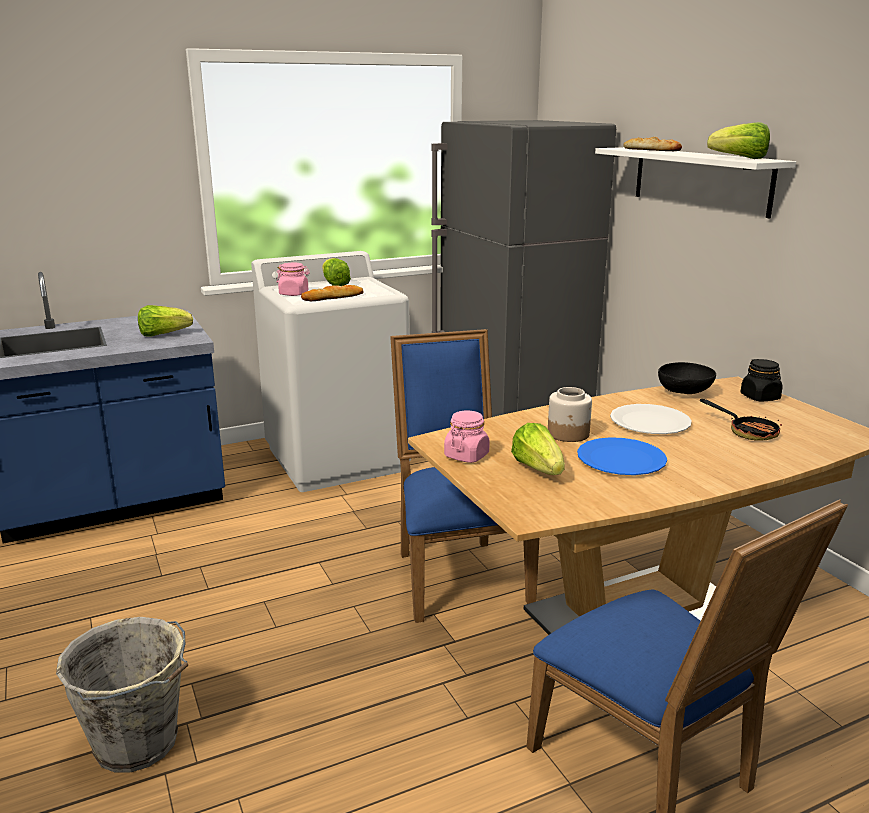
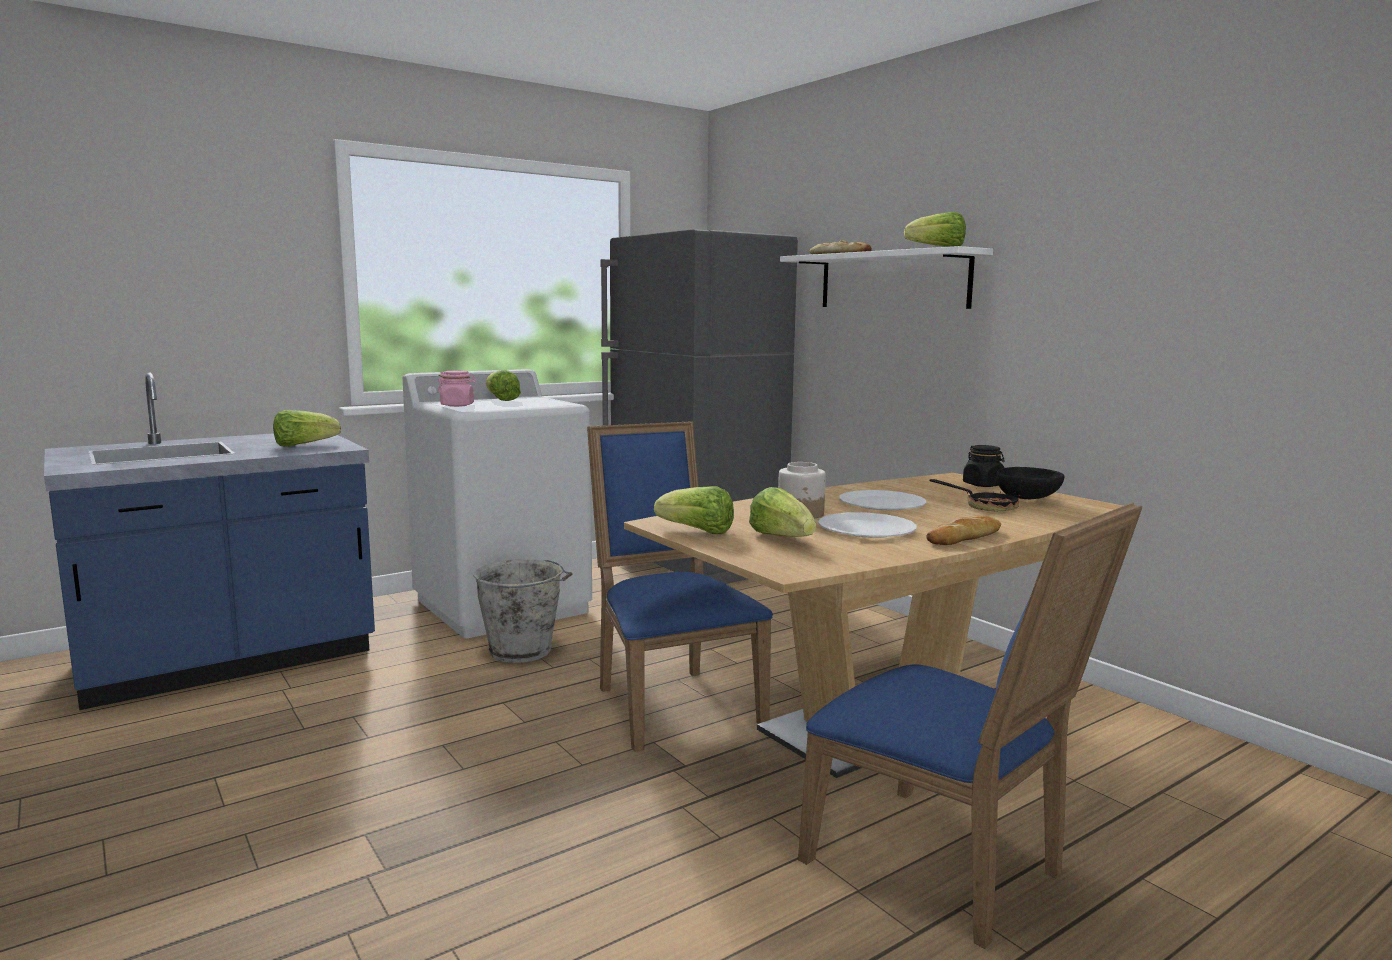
camera: 10 degrees left, 10 degrees down
grey bucket [56,617,188,772] -> grey bucket moved to [473,559,572,663]
bread [301,285,364,301] -> bread moved to [926,515,1001,545]
pink jar [444,410,490,463] -> lettuce [654,486,734,534]
blue plate [577,437,667,475] -> white plate [818,512,916,538]
black bowl [658,362,716,394] -> black bowl moved to [997,467,1064,499]

